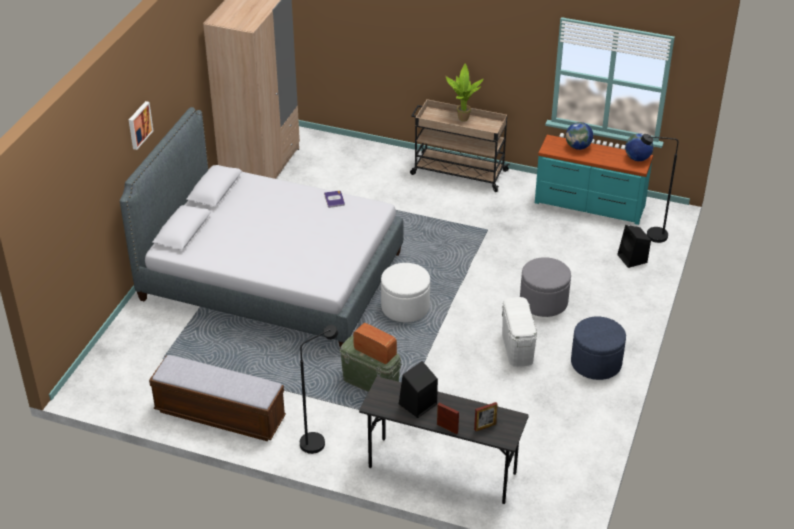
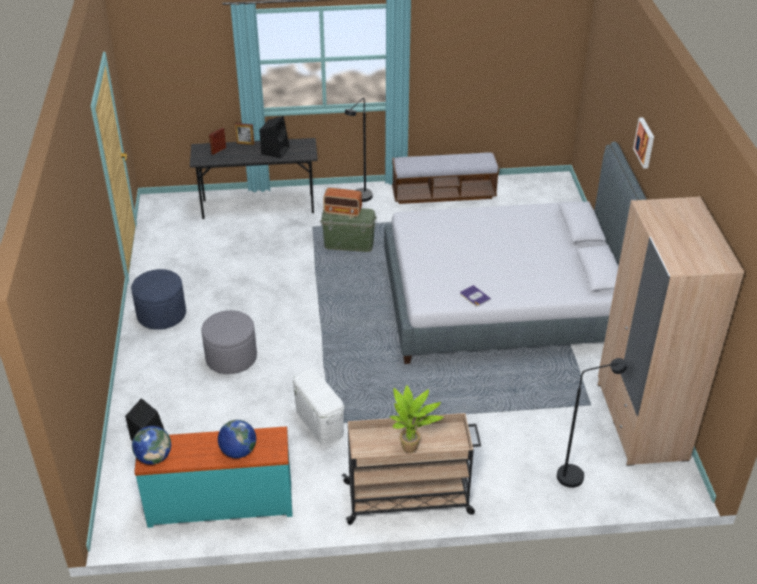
camera: 155 degrees right, 0 degrees up
white ottoman [381,263,430,322] -> none
white storage box [502,297,537,367] -> white storage box moved to [292,369,345,446]
black floor lamp [641,134,678,243] -> black floor lamp moved to [557,358,627,488]

